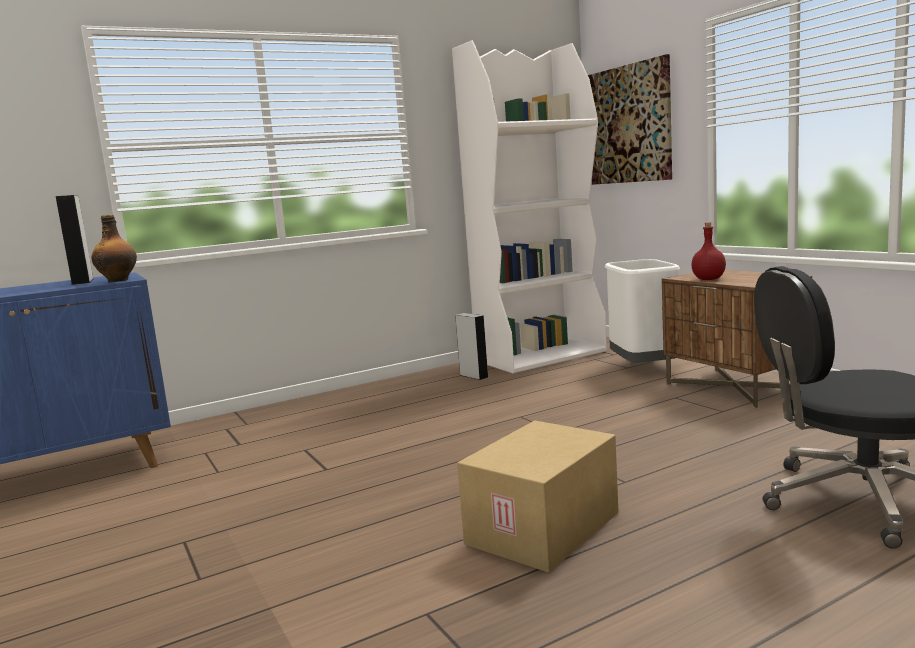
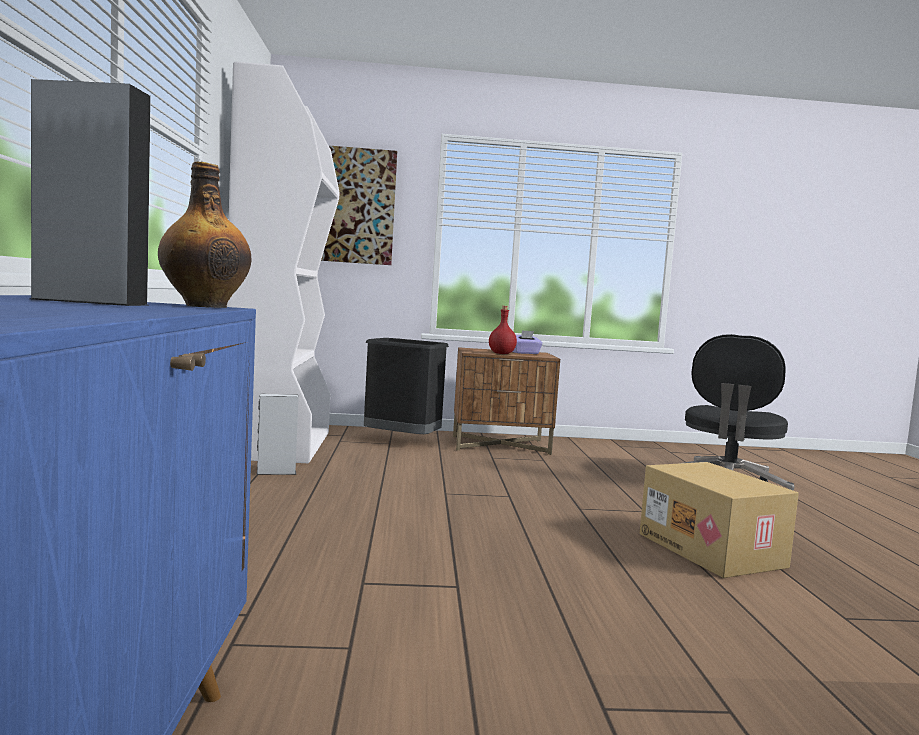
camera: 65 degrees left, 5 degrees down
white trash can [605,259,680,362] -> black trash can [364,338,449,434]
none -> purple tissue box [512,330,543,354]

